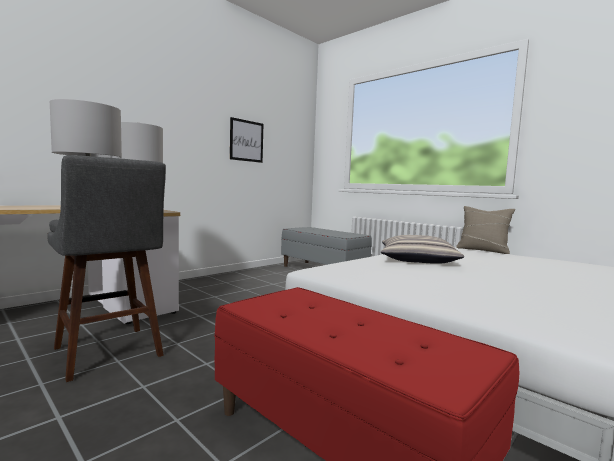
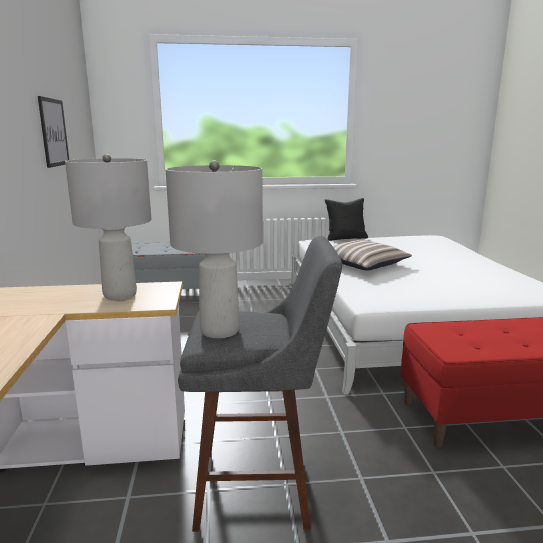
camera: 50 degrees left, 10 degrees up
beige pillow [456,206,515,254] -> black pillow [325,198,368,241]

